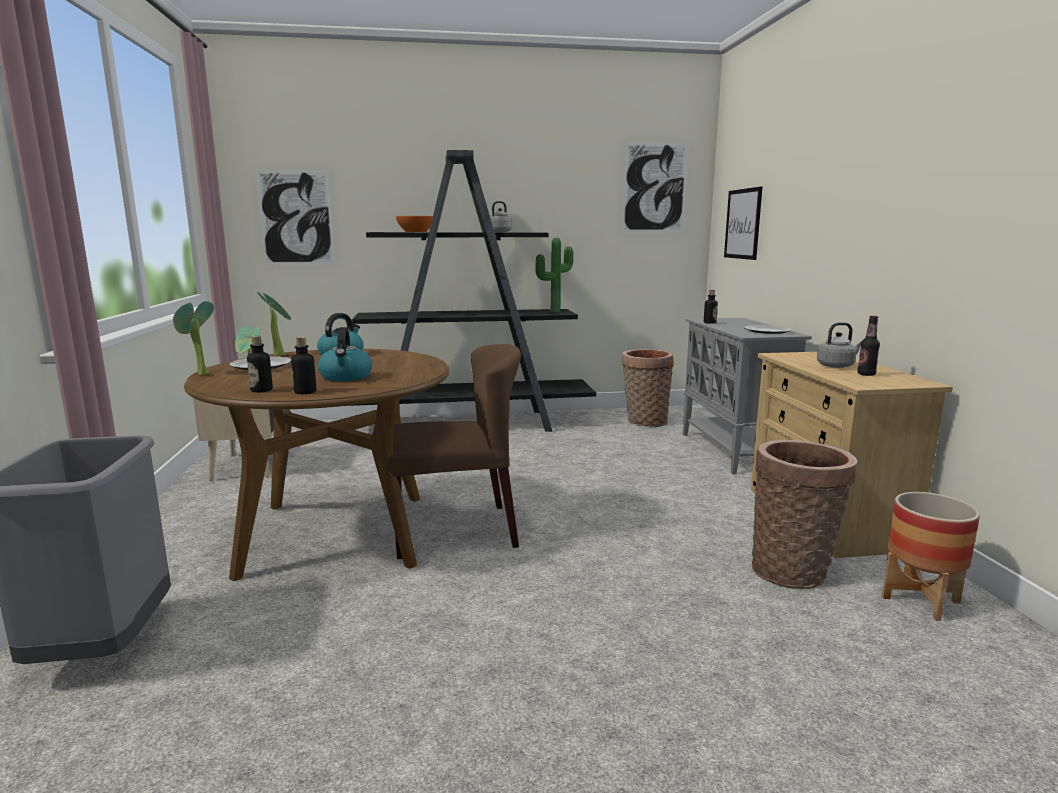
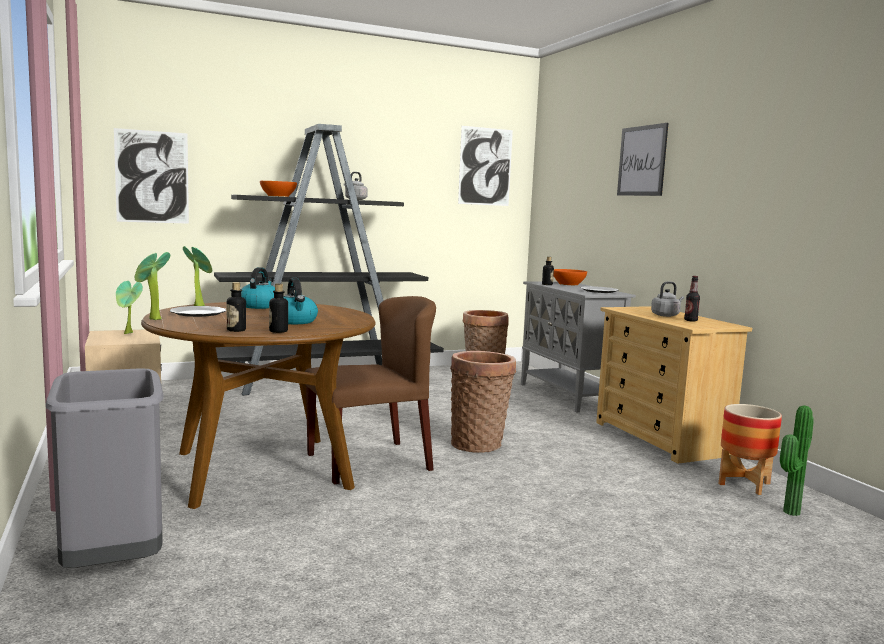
camera: 15 degrees left, 5 degrees down
potted plant [535,238,573,312] -> potted plant moved to [780,405,814,516]
picture [724,187,762,260] -> picture moved to [617,123,668,196]
basket [752,440,858,589] -> basket moved to [450,351,516,453]
none -> orange bowl [553,269,587,285]

